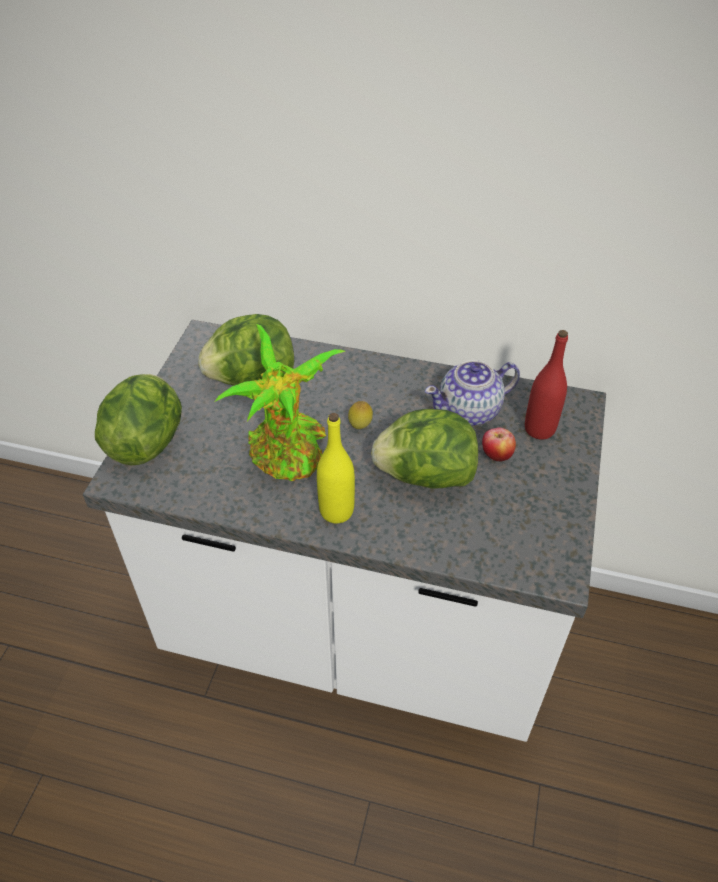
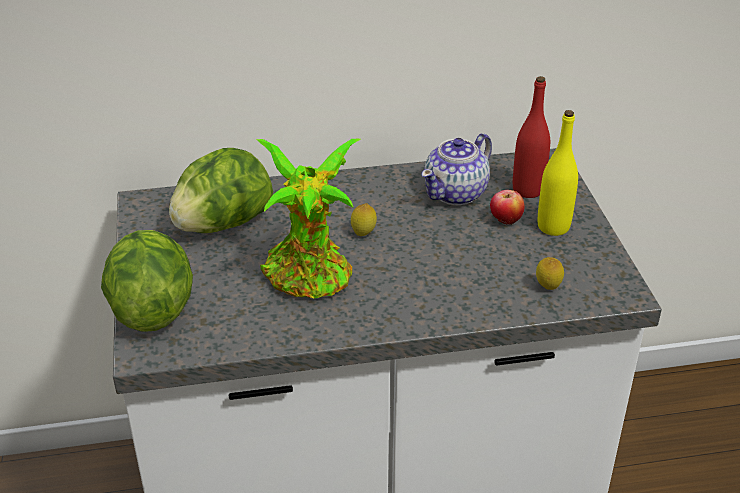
camera: 25 degrees left, 10 degrees down
yellow bottle [317,413,355,524] -> yellow bottle moved to [538,110,578,236]
lettuce [371,409,478,489] -> none
none -> lemon [536,257,564,290]

